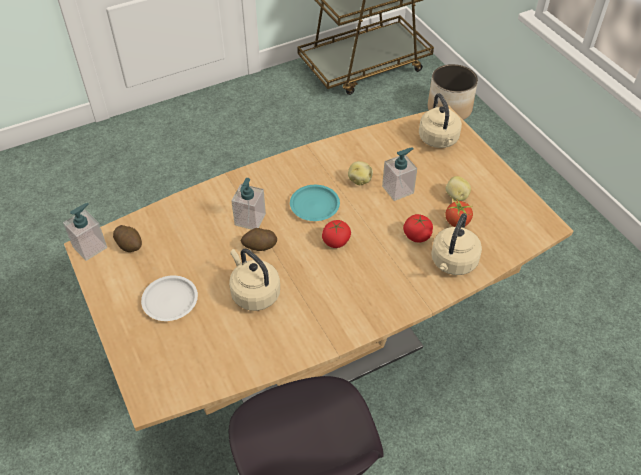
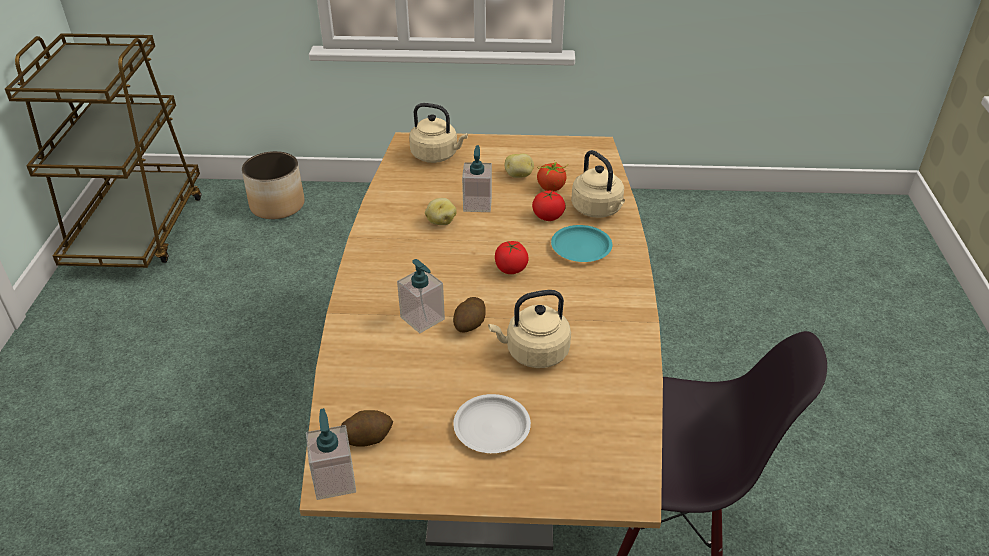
camera: 60 degrees left, 10 degrees down
turquoise plate [290,185,340,221] -> turquoise plate moved to [551,225,612,262]

